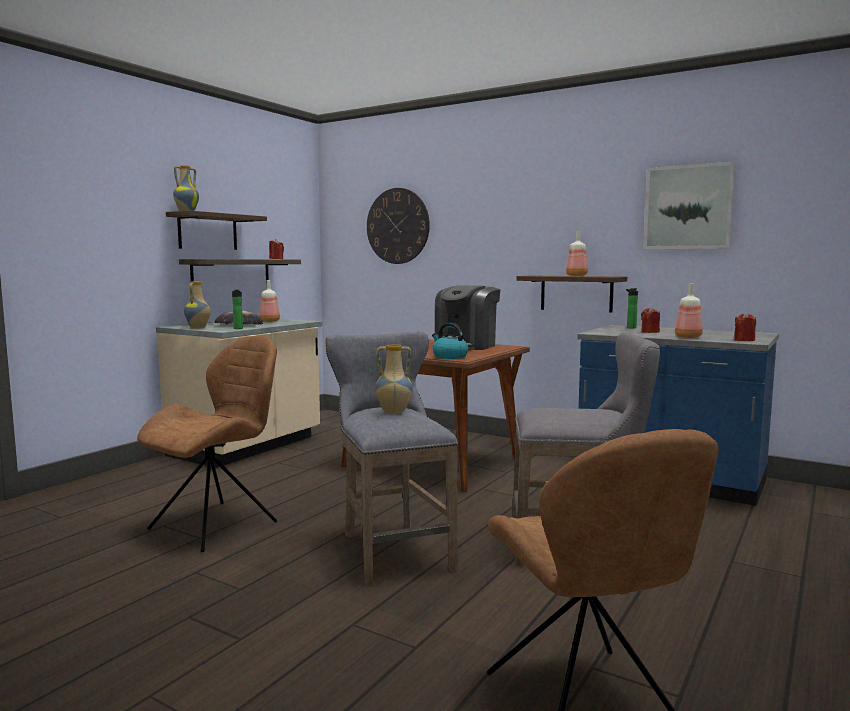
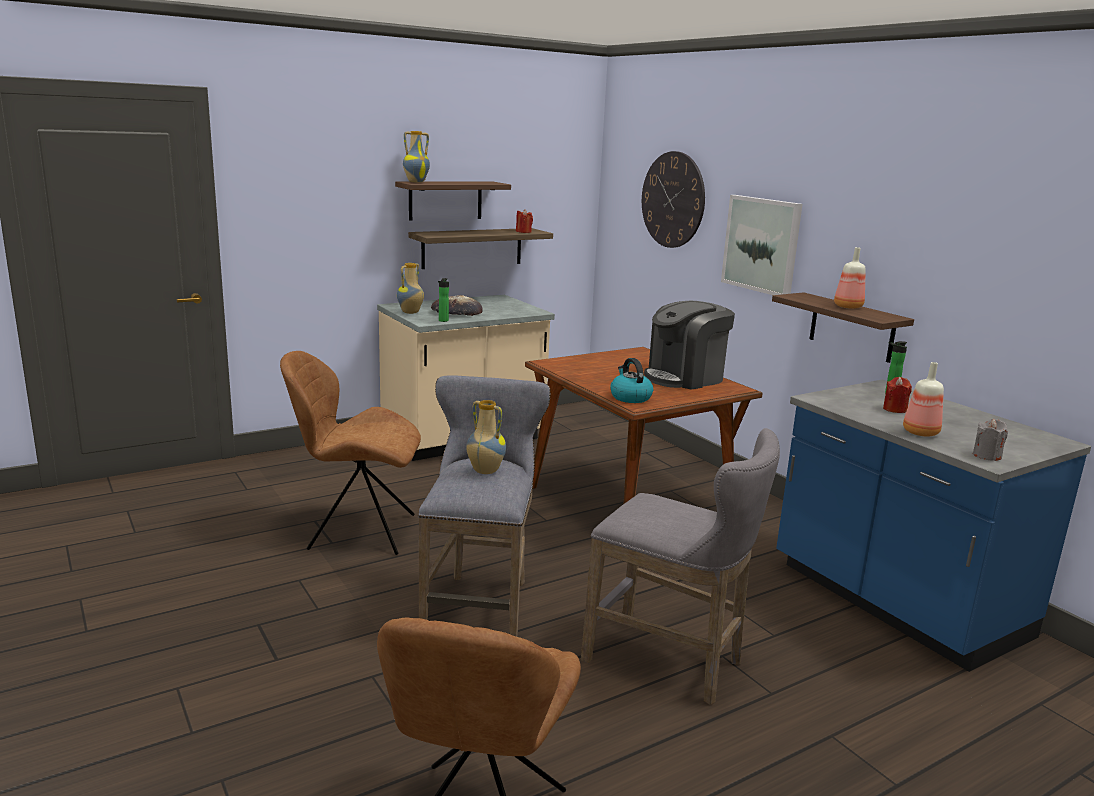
camera: 25 degrees right, 10 degrees up
brown chair [137,336,277,552] -> brown chair turned 150 degrees counterclockwise [280,351,421,555]
bottle [259,280,280,322] -> none
picture [643,161,736,249] -> picture moved to [721,195,802,295]
red candle [734,312,756,341] -> grey candle [973,419,1008,461]

